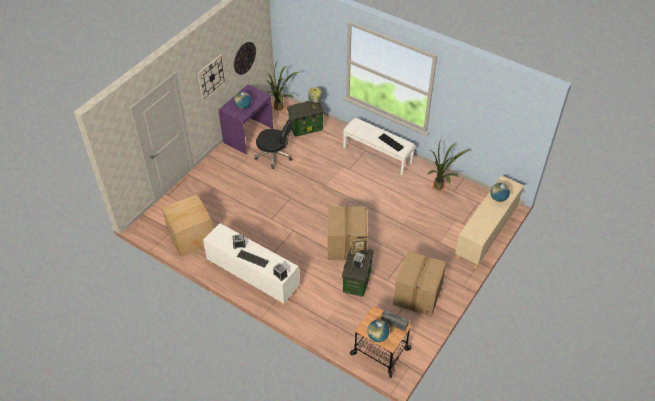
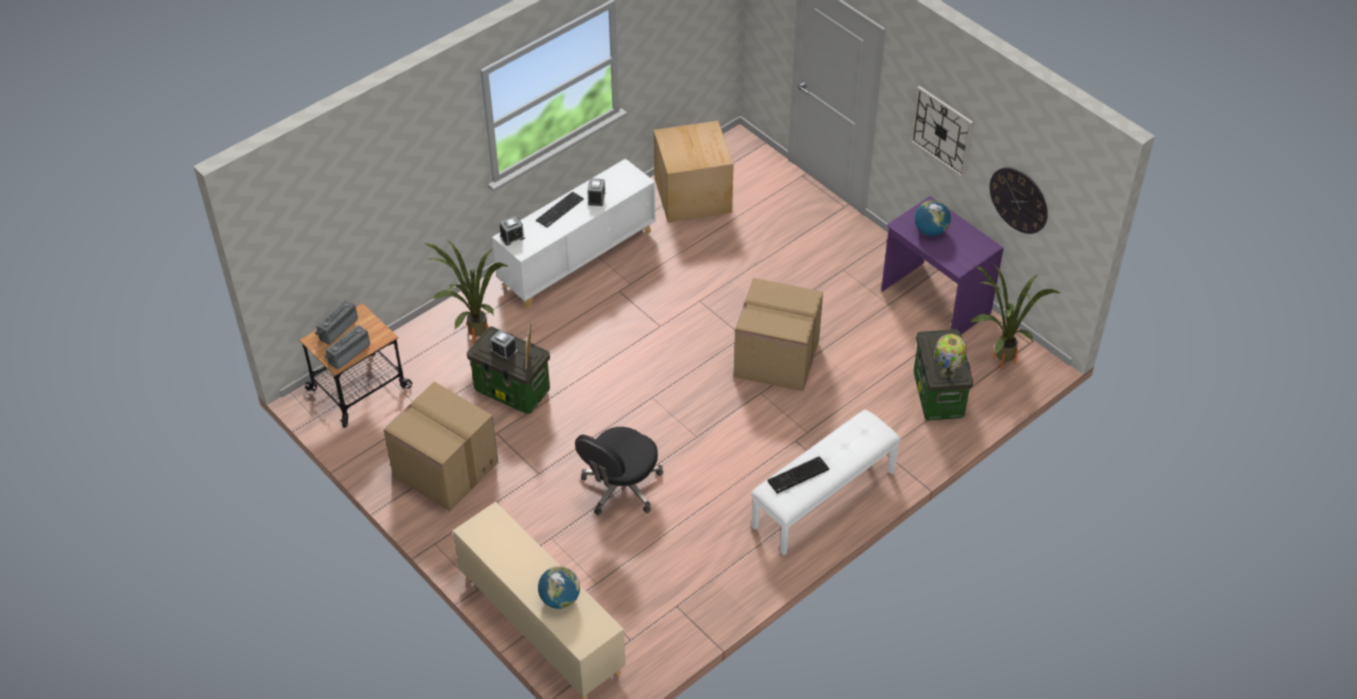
camera: 105 degrees right, 0 degrees up
black office chair [254,120,292,169] -> black office chair moved to [575,427,664,515]
cardboard box [328,206,367,260] -> cardboard box moved to [734,278,823,391]
globe [367,320,390,342] -> radio [315,300,358,345]
potted plant [426,137,470,194] -> potted plant moved to [425,241,507,343]

